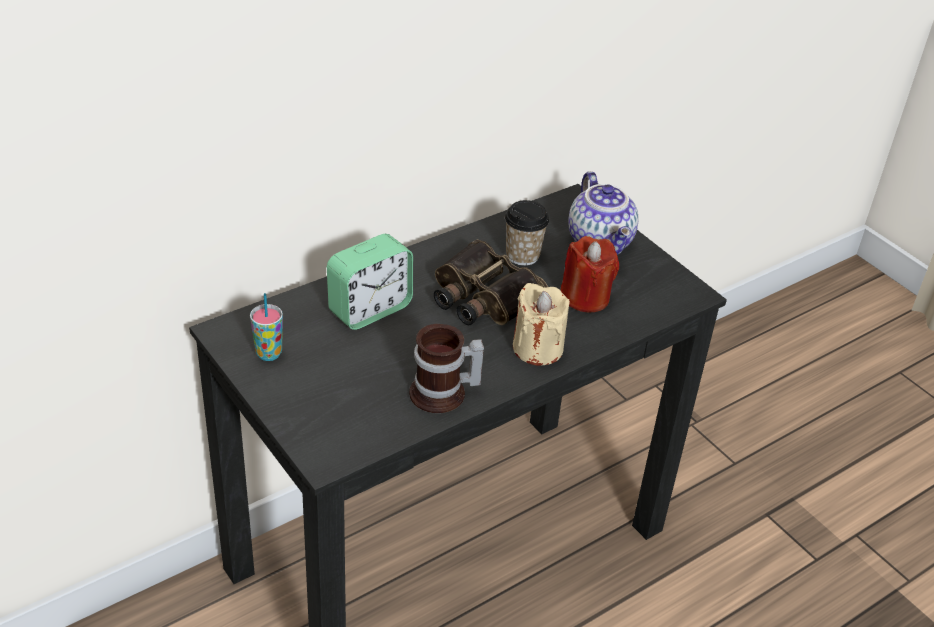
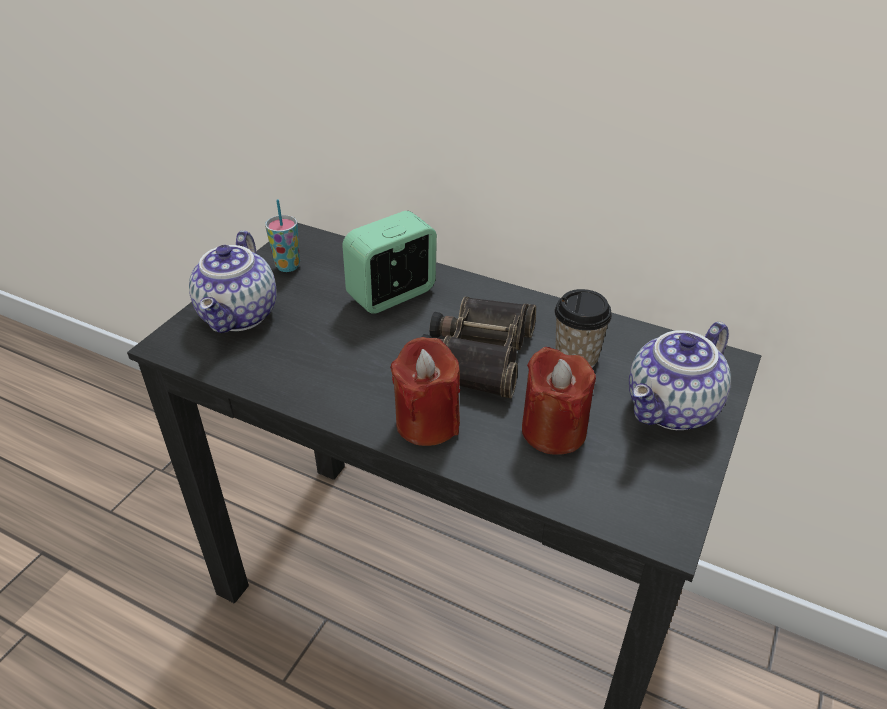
camera: 65 degrees right, 0 degrees up
alarm clock [327,234,413,330] -> alarm clock turned 120 degrees clockwise [342,211,437,314]
mug [409,324,484,413] -> none
beige candle [513,283,570,365] -> red candle [390,337,460,446]
none -> teapot [189,230,277,333]

